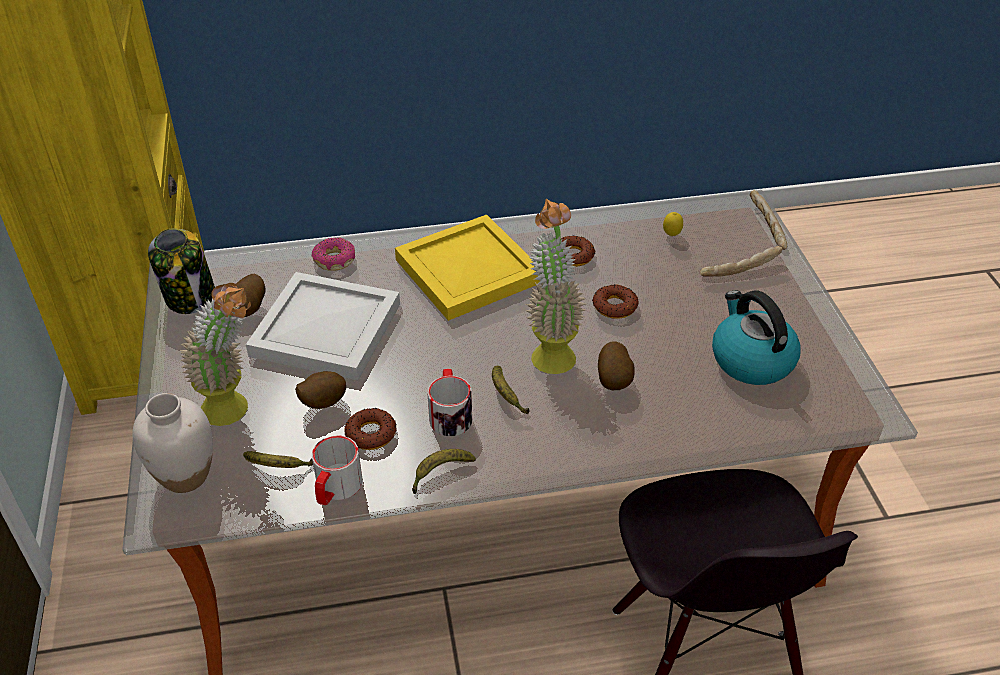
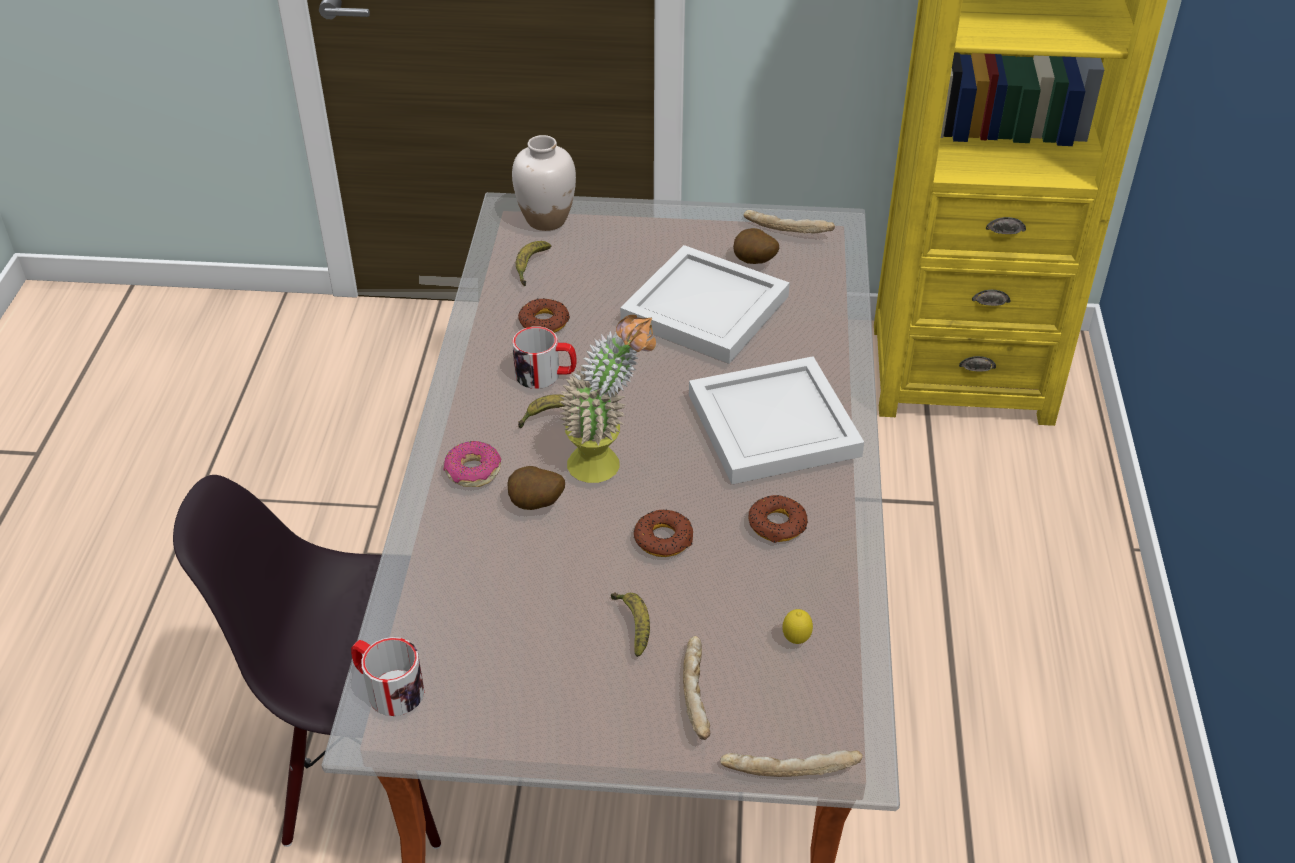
camera: 105 degrees right, 0 degrees up
jar [148,228,215,314] -> bread [743,210,835,234]
potted plant [180,283,251,426] -> none
potato [295,371,346,409] -> none
donut [311,238,355,271] -> donut moved to [443,441,502,487]
mug [312,435,363,505] -> mug moved to [351,637,424,716]
yellow tray [395,215,541,321] -> white tray [689,356,864,485]
banana [412,449,476,494] -> banana moved to [611,592,650,657]
kettle [712,291,801,385] -> none

